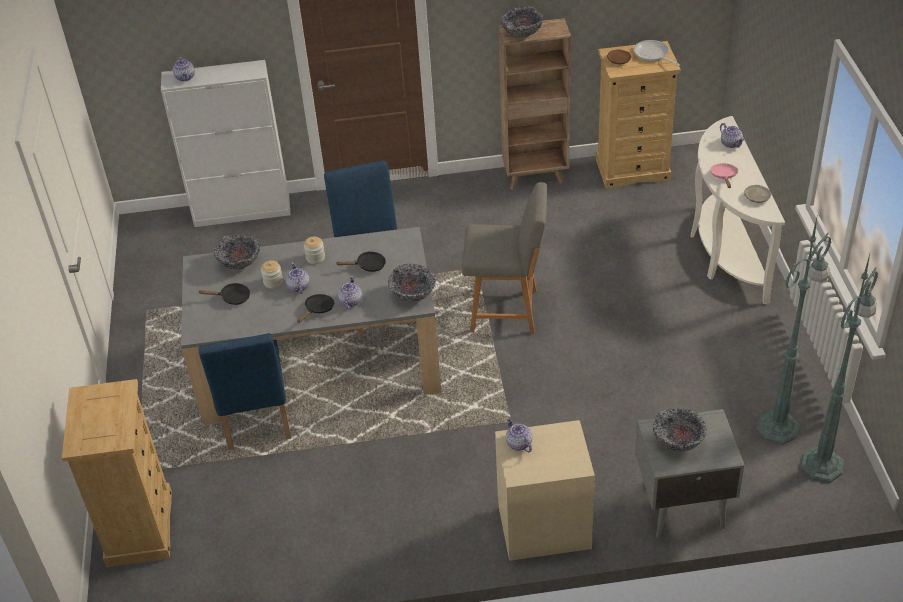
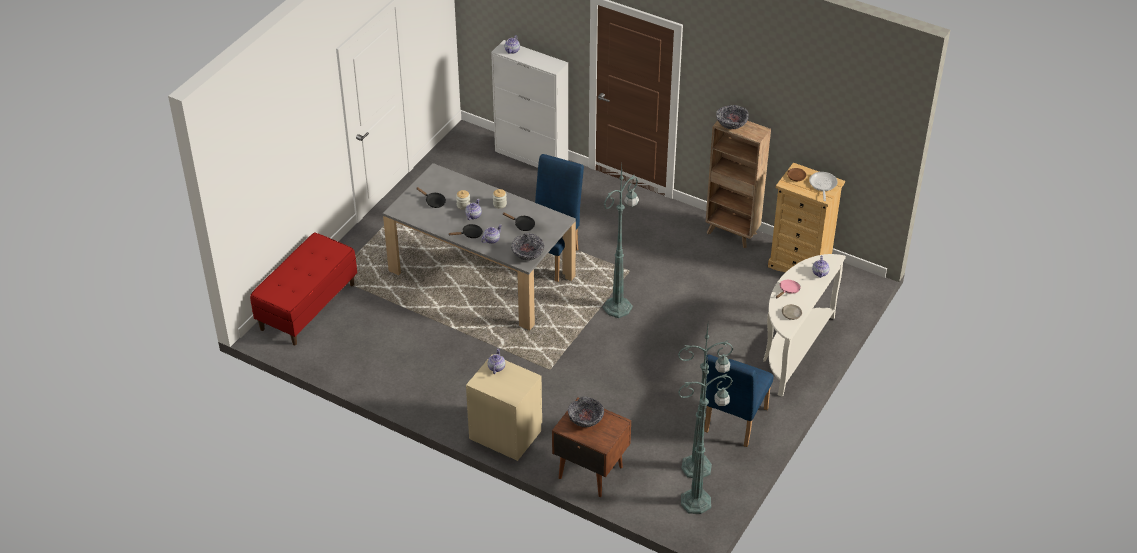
camera: 35 degrees right, 0 degrees up
beige dresser [62,379,172,567] -> red bench [250,233,357,345]
blue chair [199,333,291,450] -> blue chair moved to [704,354,773,447]
bowl [214,234,260,269] -> none
grey chair [462,182,547,334] -> green floor lamp [603,166,639,318]
grey nightstand [635,409,745,538] -> brown nightstand [552,397,631,497]

